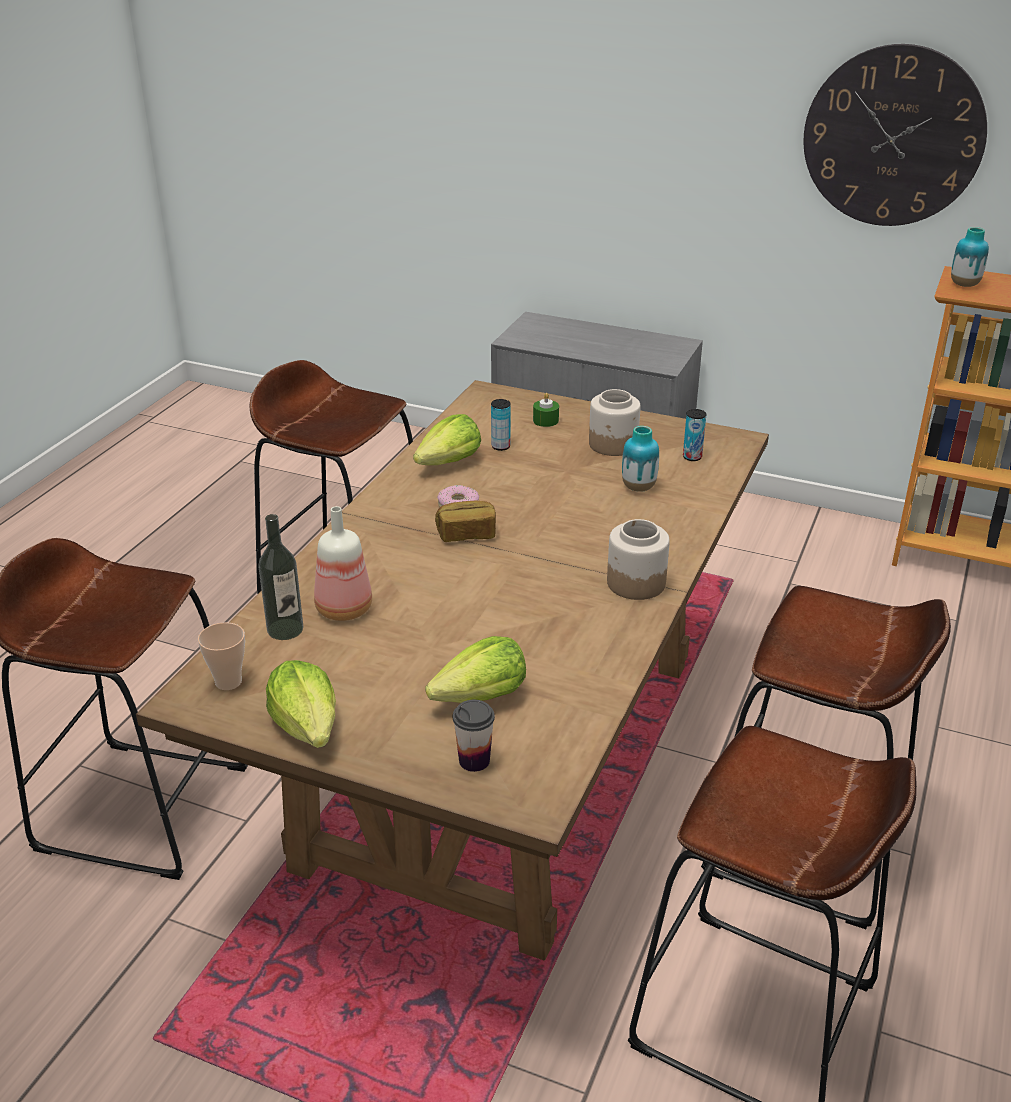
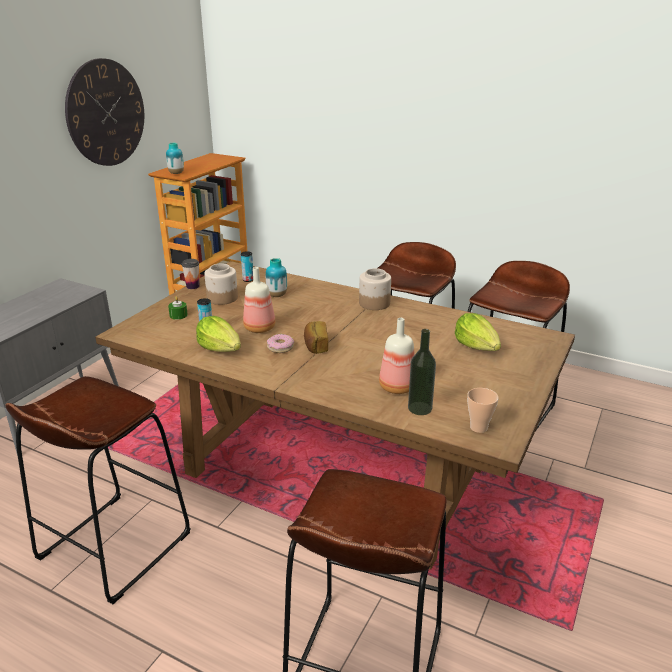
camera: 85 degrees left, 5 degrees down
lettuce [266,660,336,748] -> none
cup [453,700,495,772] -> cup moved to [182,259,199,289]
none -> bottle [243,267,275,333]

